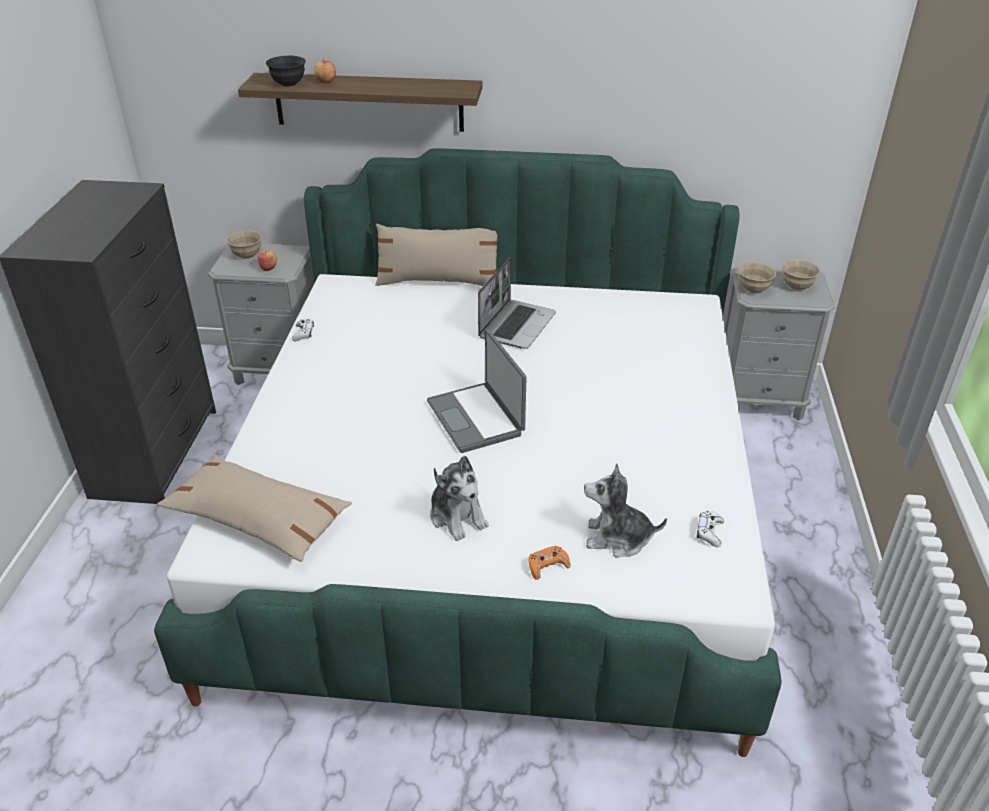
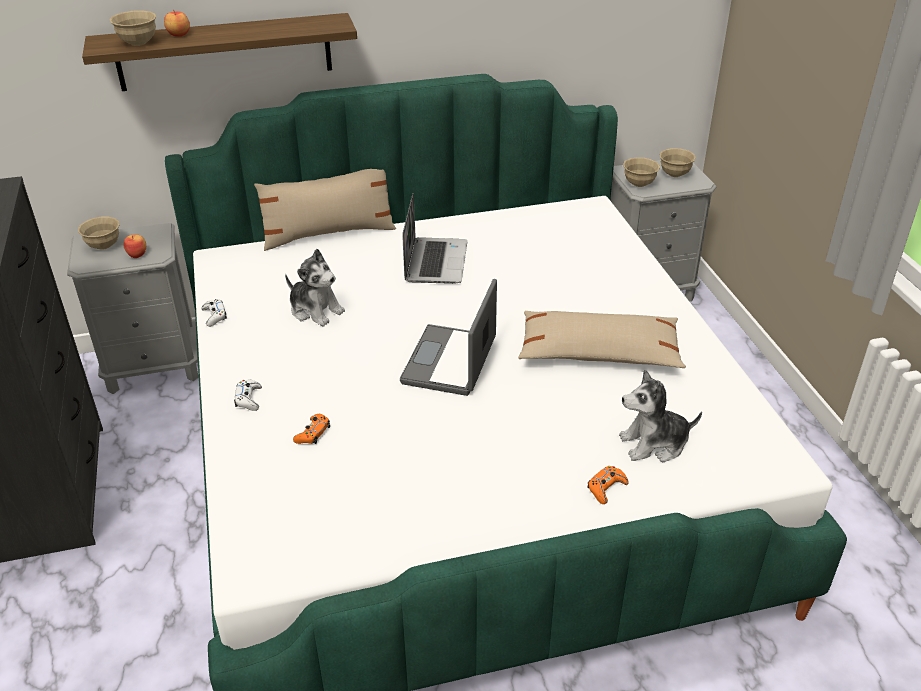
camera: 20 degrees left, 0 degrees up
beige pillow [157,455,352,562] -> beige pillow moved to [518,311,686,368]
black bowl [266,55,306,87] -> beige bowl [110,10,157,46]
laptop [427,329,526,453] -> laptop turned 60 degrees clockwise [400,279,497,396]
plush toy [430,456,489,541] -> plush toy moved to [285,249,345,326]
white game controller [697,511,724,547] -> white game controller moved to [234,380,262,411]
none -> orange game controller [293,414,330,444]

